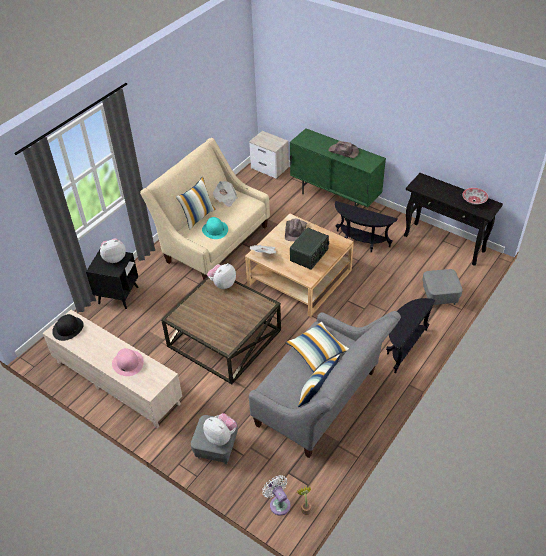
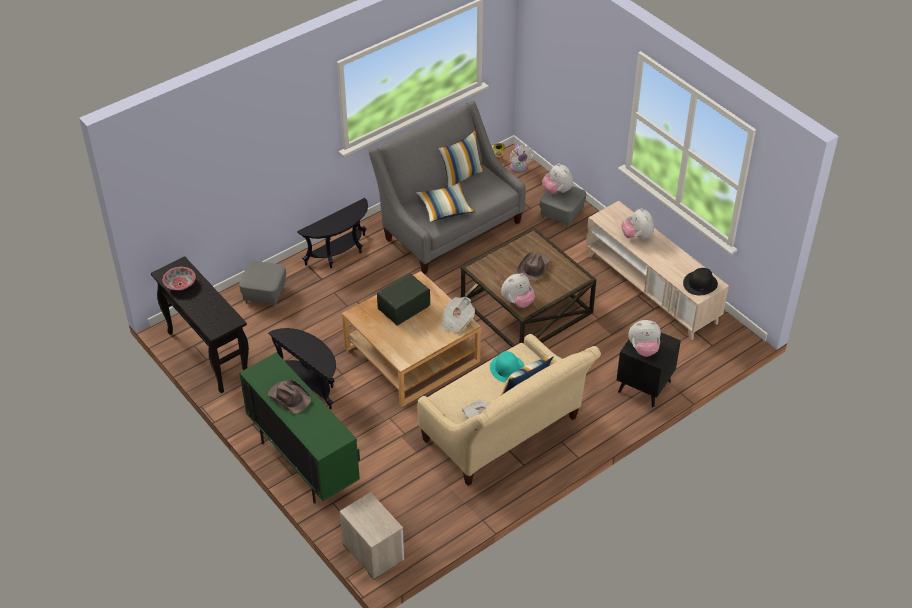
camera: 165 degrees left, 0 degrees up
pink hat [112,348,144,376] -> plush toy [621,208,654,240]
brown hat [285,219,307,241] -> brown hat moved to [517,252,551,281]

